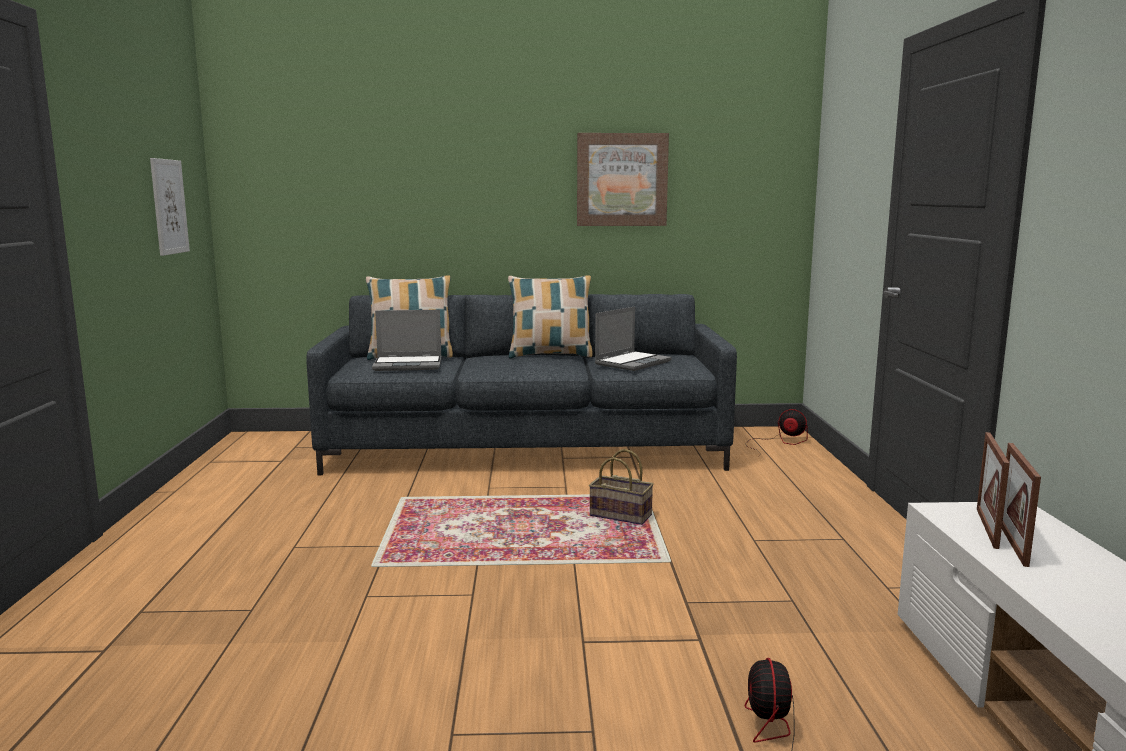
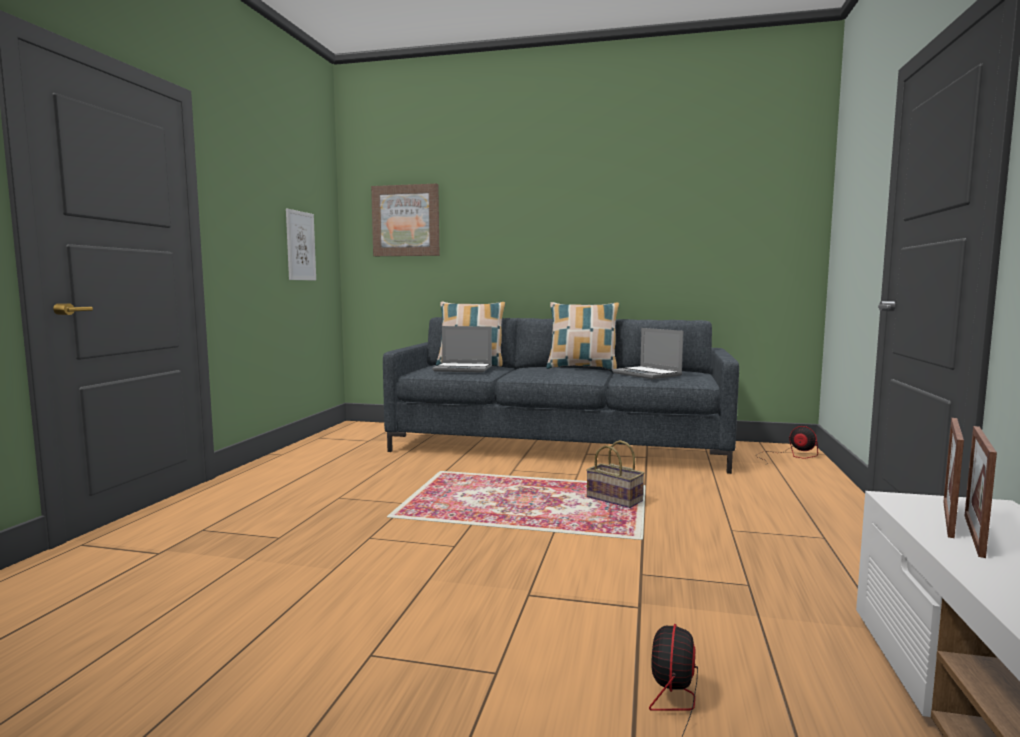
camera: 15 degrees right, 5 degrees down
picture [577,133,669,226] -> picture moved to [371,184,439,256]
laptop [595,306,672,371] -> laptop turned 90 degrees clockwise [612,328,683,379]

